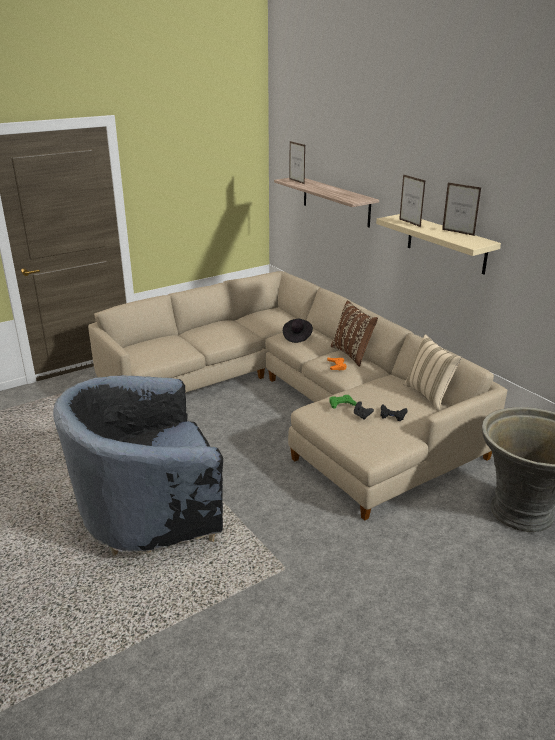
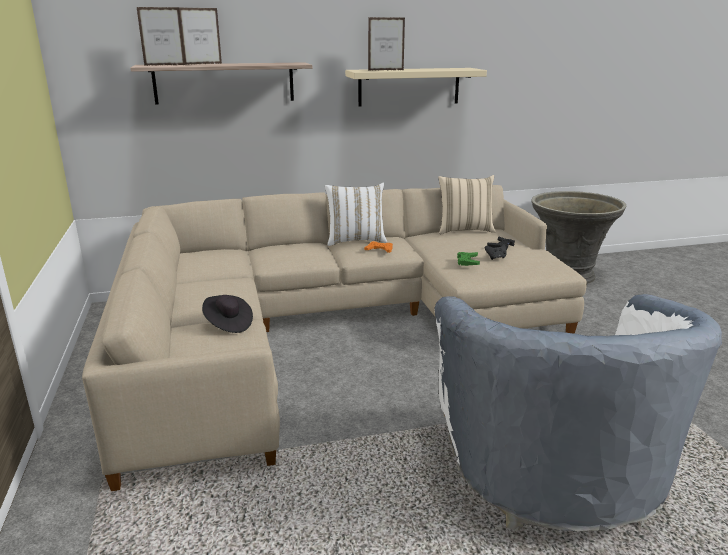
camera: 70 degrees left, 5 degrees down
black armchair [53,375,223,556] -> white armchair [434,294,722,532]
black hat [283,319,313,343] -> black hat moved to [202,295,253,333]
brown pillow [331,301,378,367] -> white pillow [325,183,387,246]
picture frame [442,183,481,236] -> picture frame moved to [179,8,222,65]

